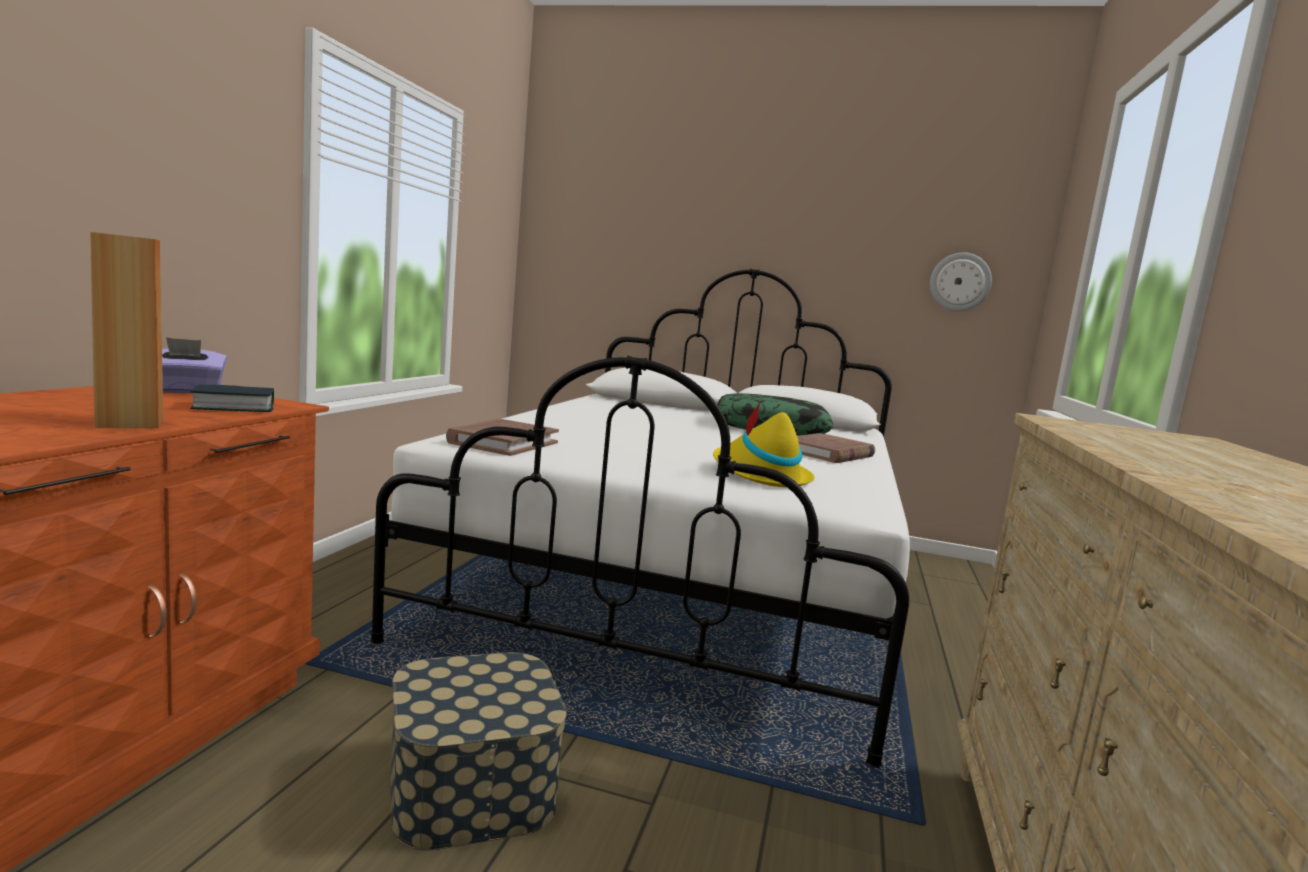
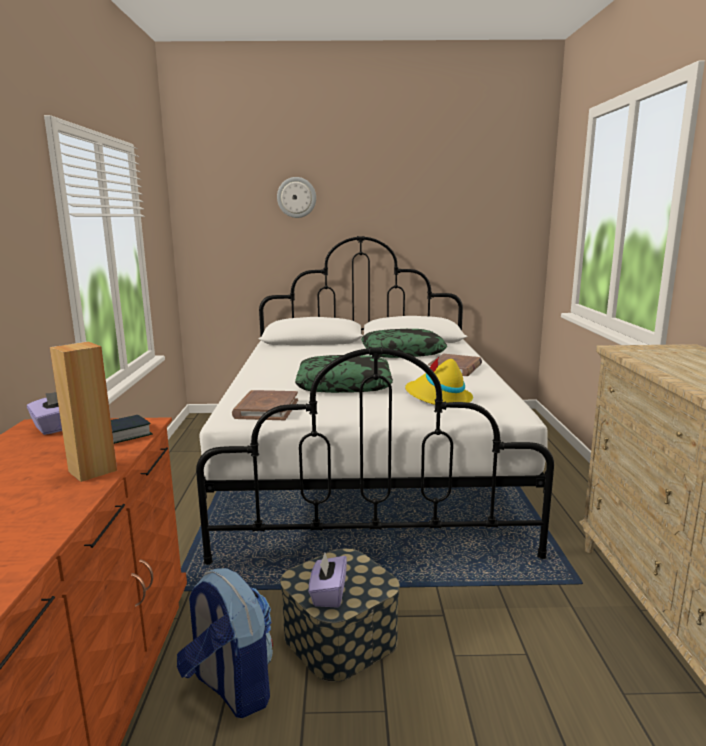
camera: 15 degrees left, 5 degrees up
wall clock [930,252,992,311] -> wall clock moved to [277,177,316,218]
none -> backpack [177,568,273,718]
none -> pillow [295,355,393,393]
none -> purple tissue box [309,552,347,608]

